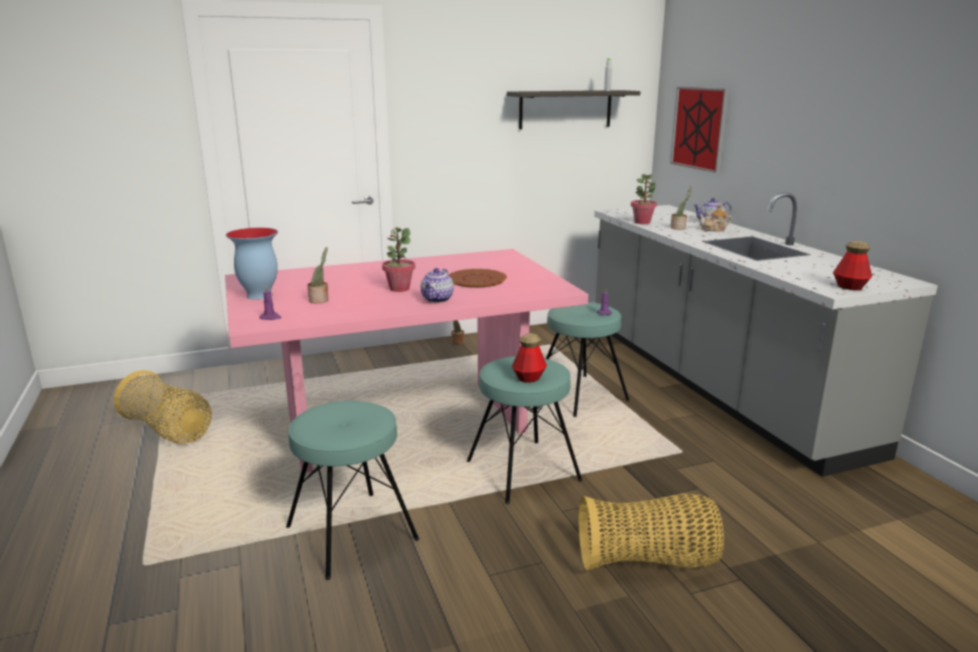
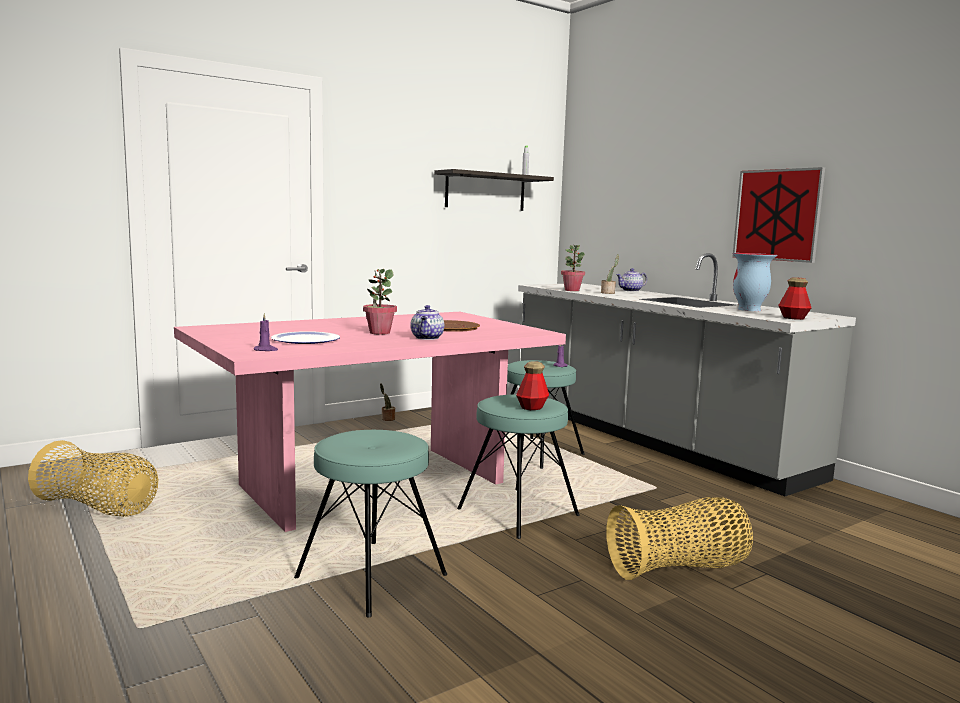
camera: 15 degrees left, 10 degrees down
vase [226,228,278,300] -> vase moved to [732,253,777,311]
potted plant [307,247,329,304] -> plate [271,331,340,344]
picture [670,87,729,173] -> picture moved to [733,167,825,263]
teapot [699,204,732,232] -> none

